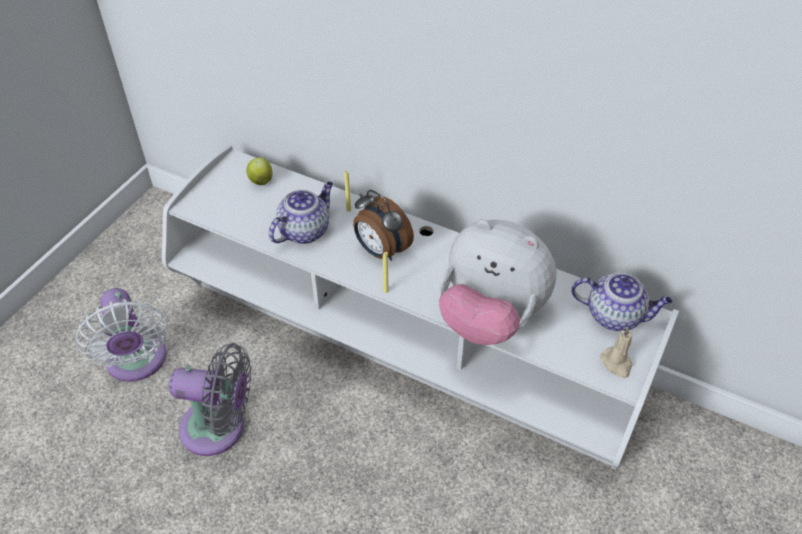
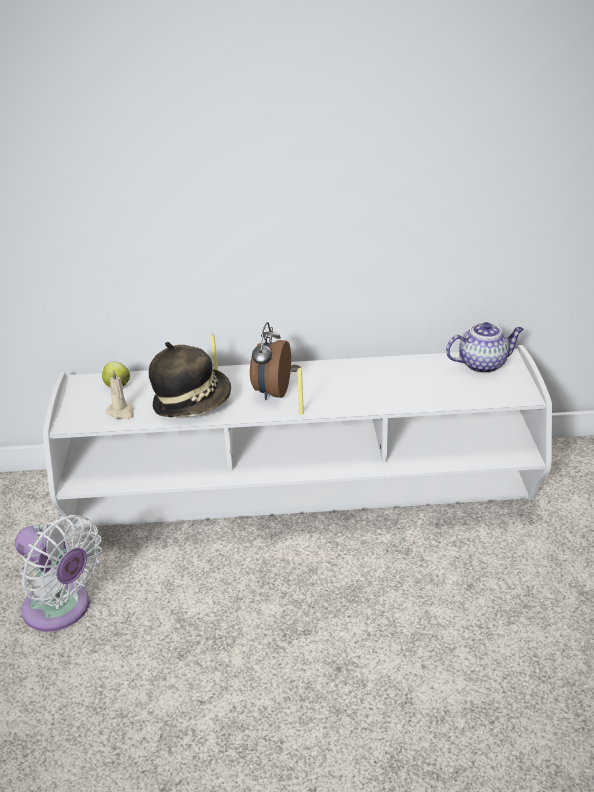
camera: 30 degrees left, 15 degrees down
grey fan [169,343,251,456] -> none
teapot [269,181,333,244] -> hat [149,342,231,417]
alarm clock [353,190,414,261] -> alarm clock turned 90 degrees clockwise [250,322,291,400]
plush toy [439,219,557,345] -> none
beige candle [600,327,633,378] -> beige candle moved to [106,370,134,419]

